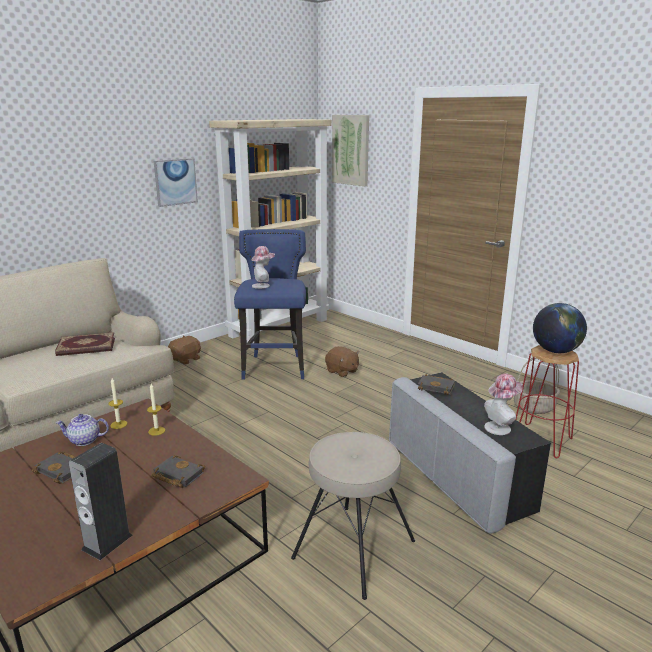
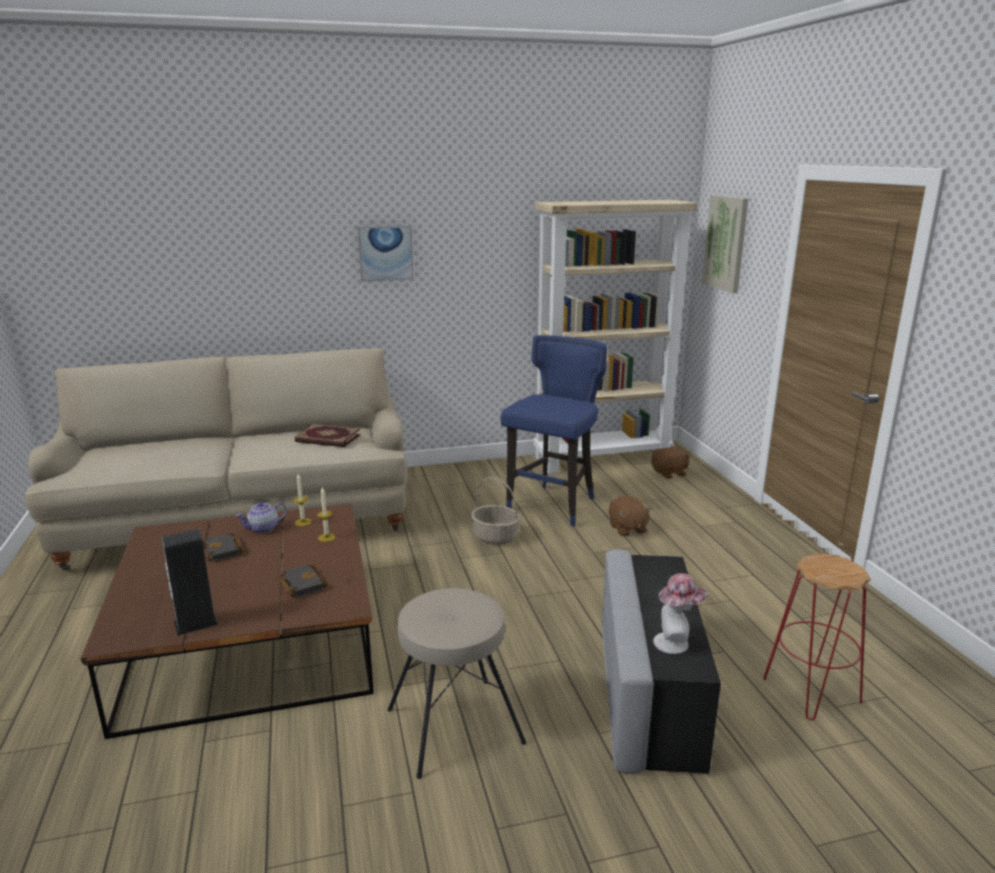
camera: 30 degrees right, 0 degrees up
teapot [56,414,109,446] -> teapot turned 60 degrees counterclockwise [236,502,287,534]
picture [154,158,198,207] -> picture moved to [358,226,414,281]
brown plush toy [168,336,201,365] -> brown plush toy moved to [651,446,690,479]
hat [251,246,275,289] -> none
black book [418,374,455,395] -> none
basket [514,358,560,414] -> basket moved to [471,477,520,545]
globe [533,303,587,353] -> none

